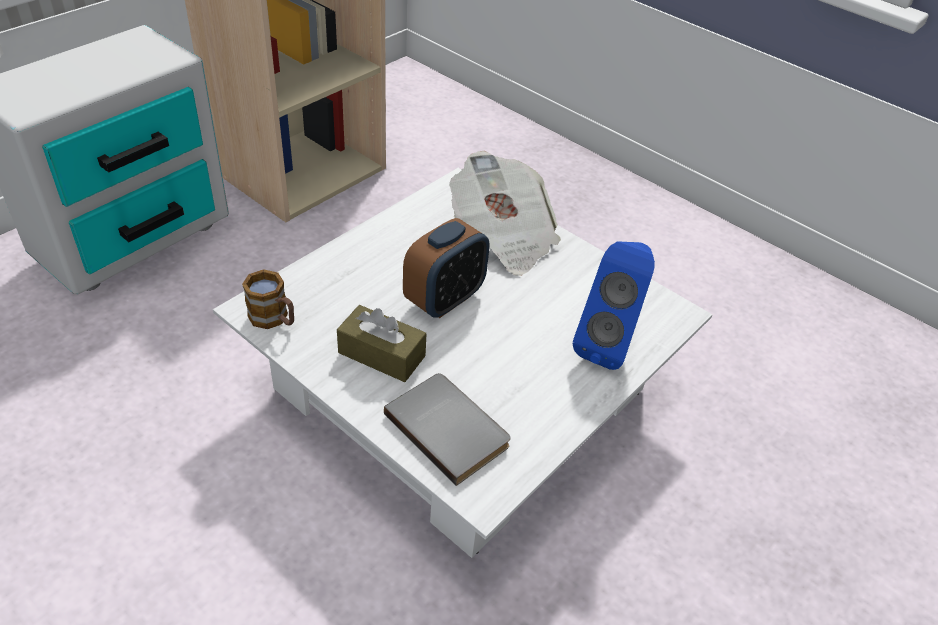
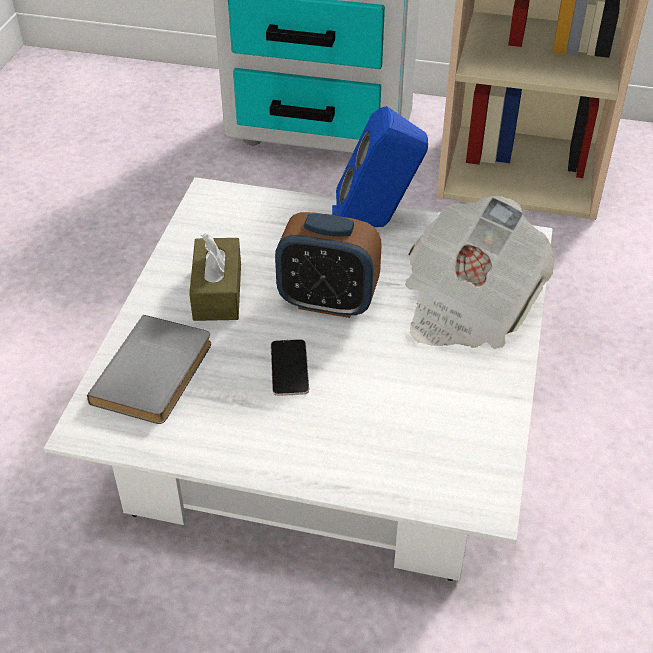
camera: 65 degrees right, 0 degrees up
mug [242,269,294,329] -> none
blue speaker [573,241,655,370] -> blue speaker moved to [332,106,428,227]
none -> phone [271,339,309,396]

